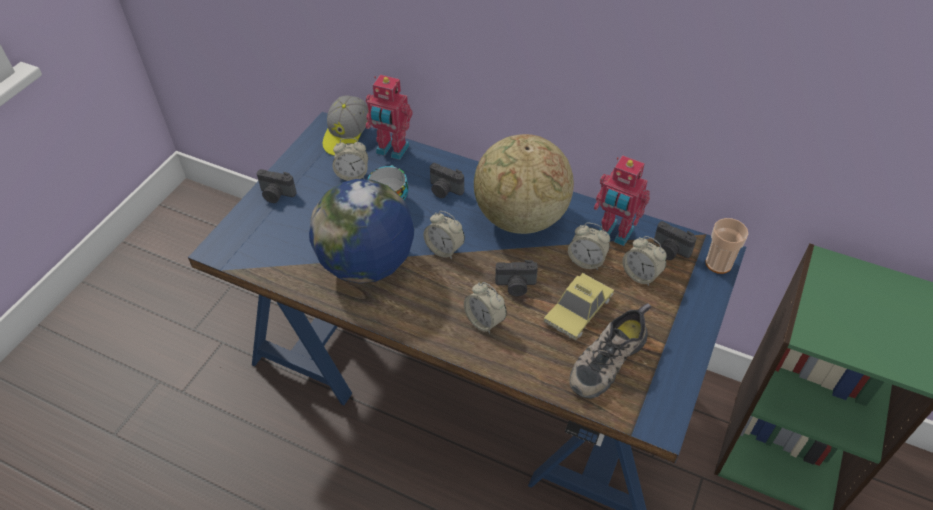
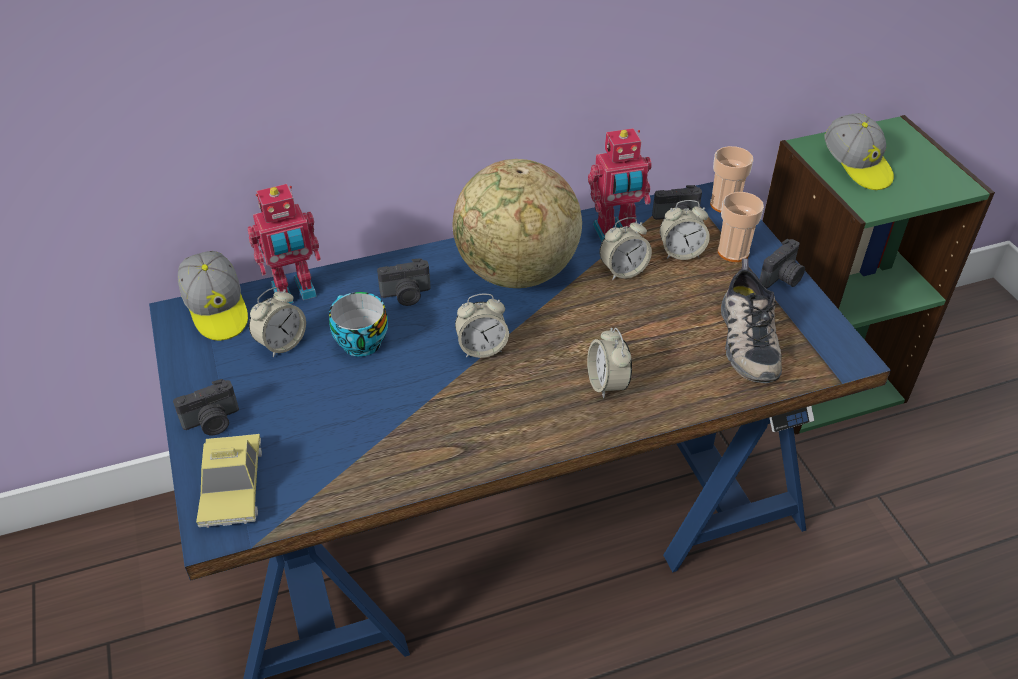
camera: 45 degrees left, 5 degrees down
globe [309,179,414,284] -> none
alarm clock [464,282,507,334] -> alarm clock turned 75 degrees clockwise [587,328,632,399]
camera [495,260,538,296] -> camera moved to [759,239,805,288]
toy car [544,273,614,340] -> toy car moved to [196,434,262,528]
none -> cup [718,192,764,262]
none -> cap [824,113,894,190]

